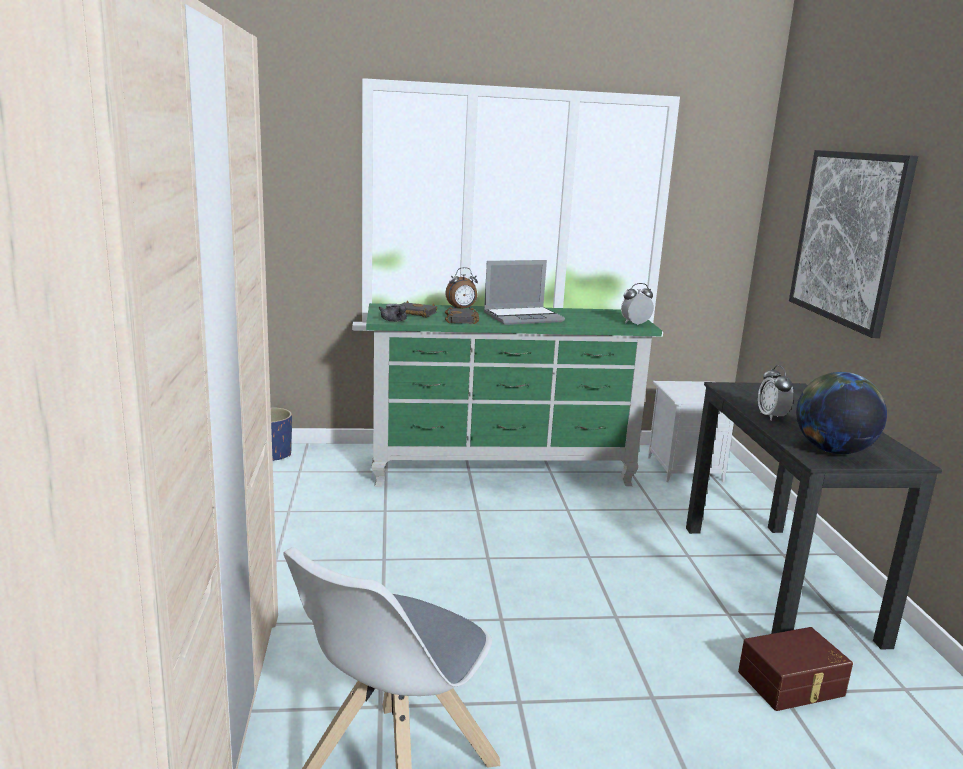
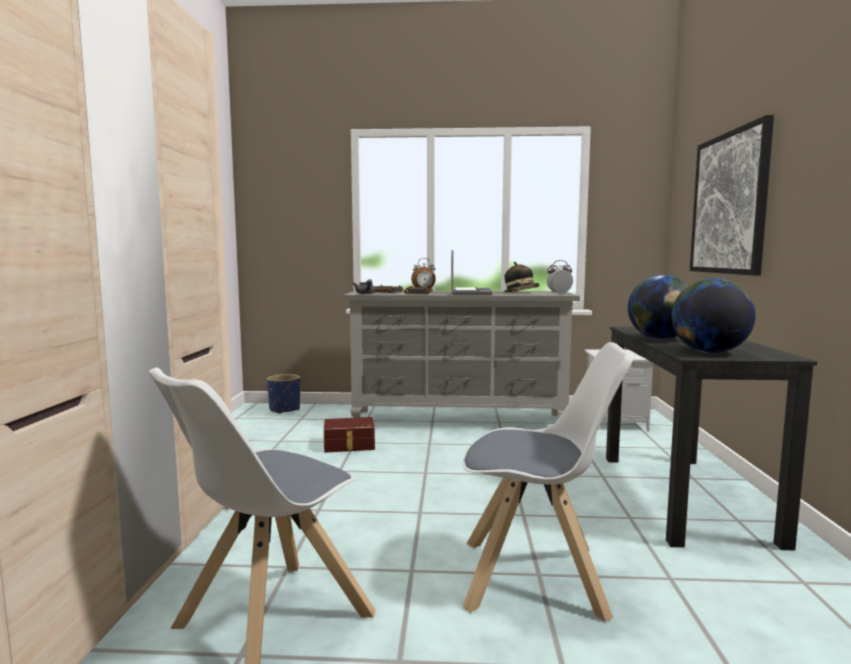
camera: 10 degrees right, 10 degrees down
green dresser [366,303,662,487] -> grey dresser [343,291,580,420]
laptop [484,260,565,325] -> laptop turned 75 degrees counterclockwise [451,250,493,295]
brown storage box [738,627,853,711] -> brown storage box moved to [324,417,375,453]
alarm clock [758,365,794,421] -> globe [628,275,689,339]
none -> chair [462,342,635,622]
none -> hat [504,262,540,293]

